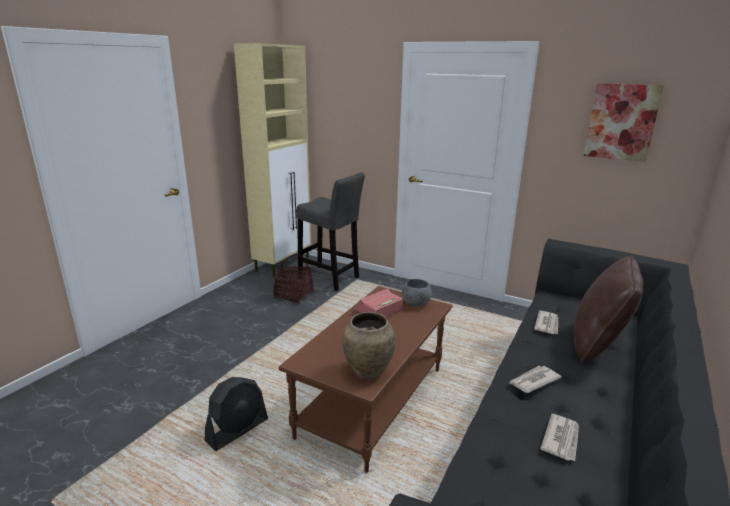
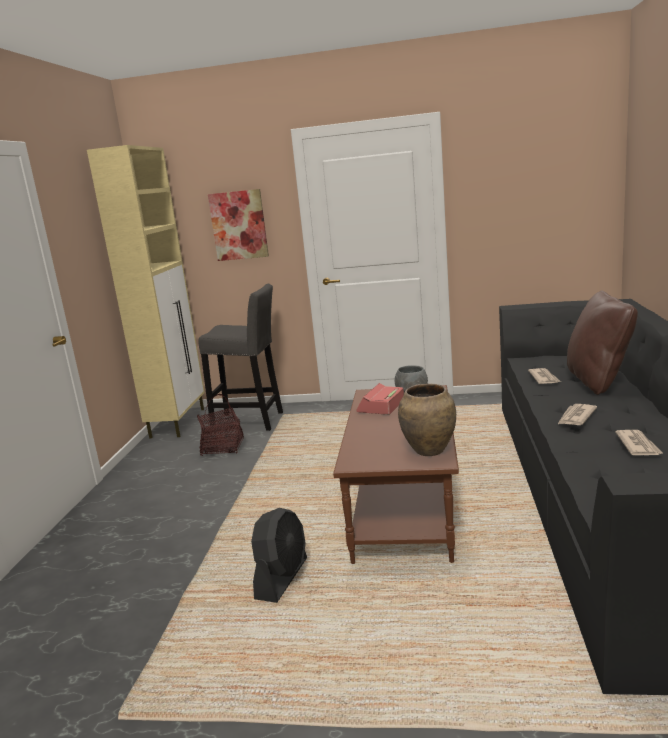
camera: 20 degrees left, 5 degrees down
picture [584,83,664,162] -> picture moved to [208,189,269,261]

